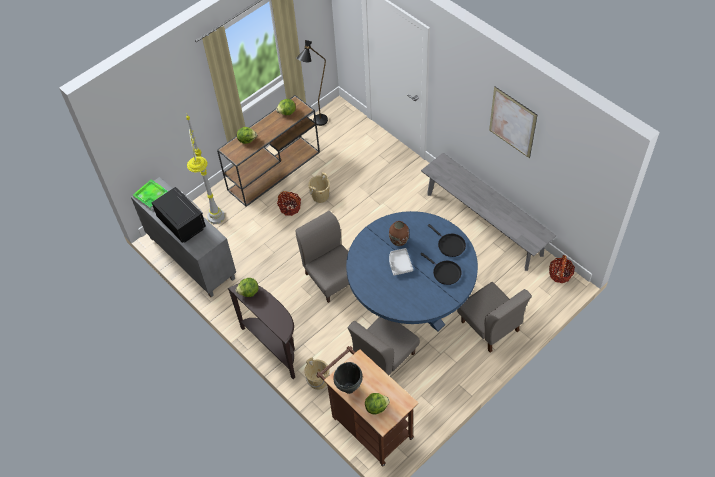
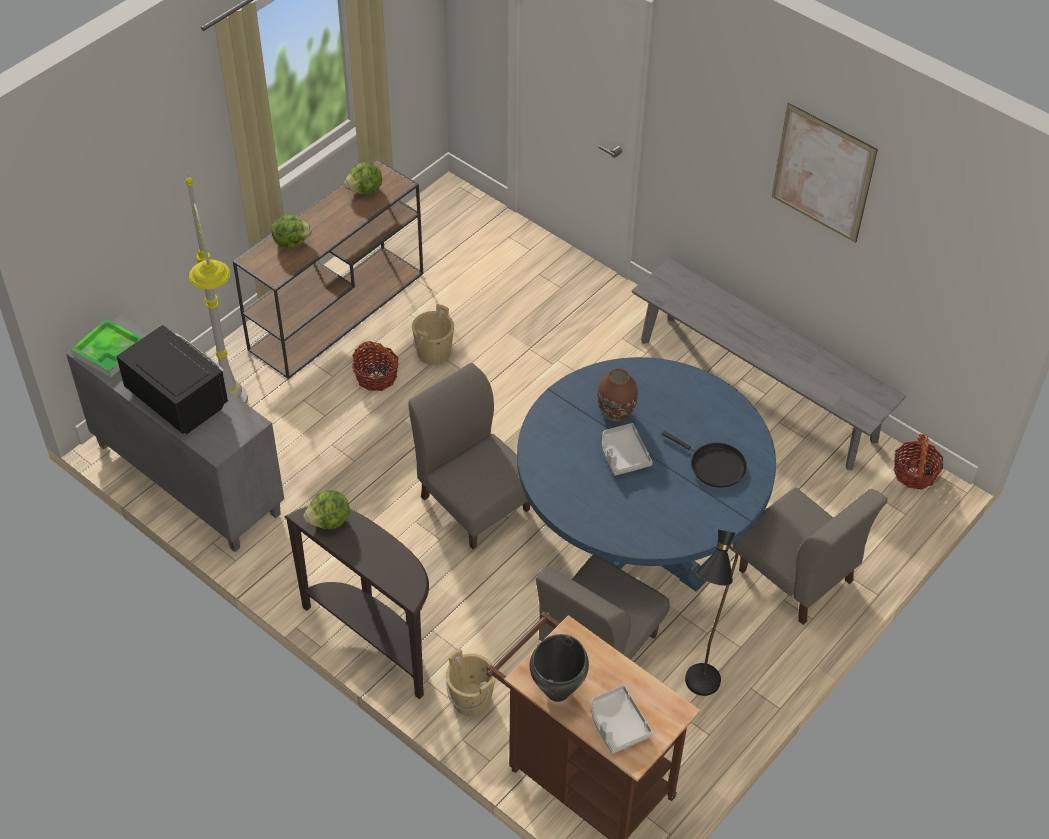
camera: 10 degrees left, 5 degrees down
black floor lamp [296,40,328,126] -> black floor lamp moved to [685,529,738,696]
lettuce [365,393,390,415] -> grey tray [591,685,653,754]
black frying pan [428,224,466,257] -> none

